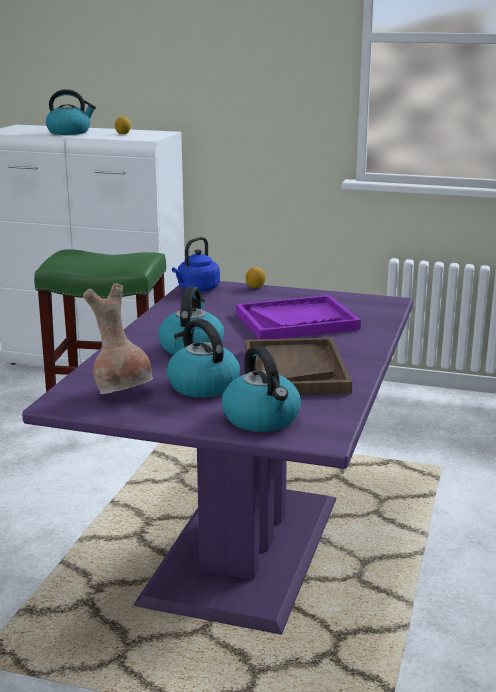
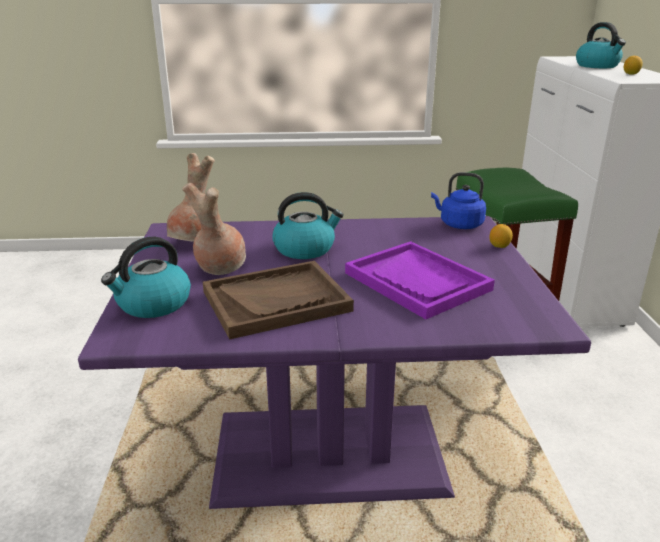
camera: 70 degrees right, 5 degrees up
kettle [167,319,240,398] -> brown vase [182,183,246,275]

